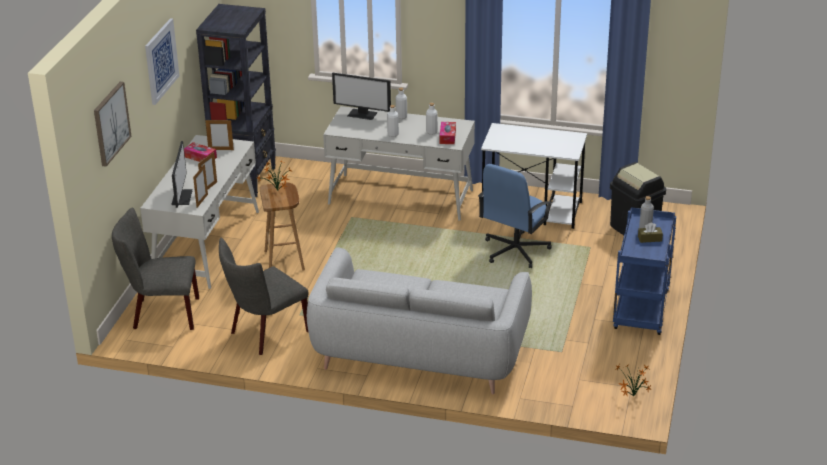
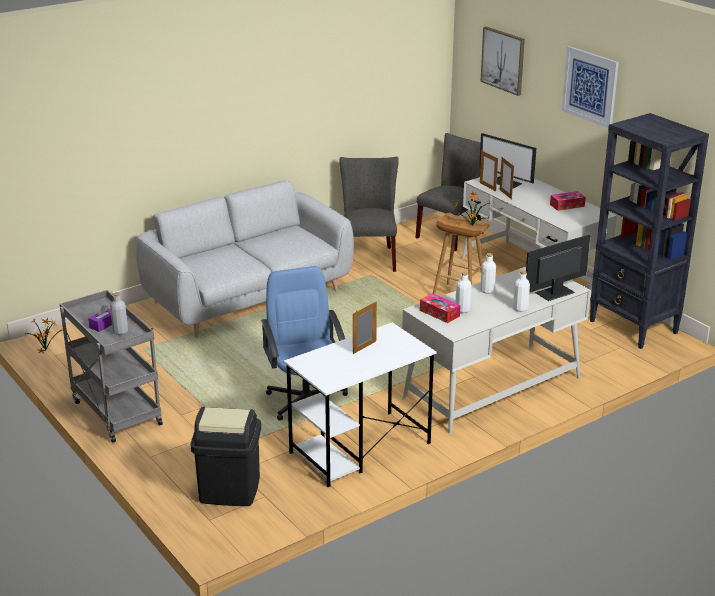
camera: 130 degrees right, 5 degrees down
picture frame [205,119,234,150] -> picture frame moved to [353,301,377,354]
blue cart [613,207,676,335] -> grey cart [60,290,163,443]
brown tissue box [638,222,663,243] -> purple tissue box [88,305,112,332]

